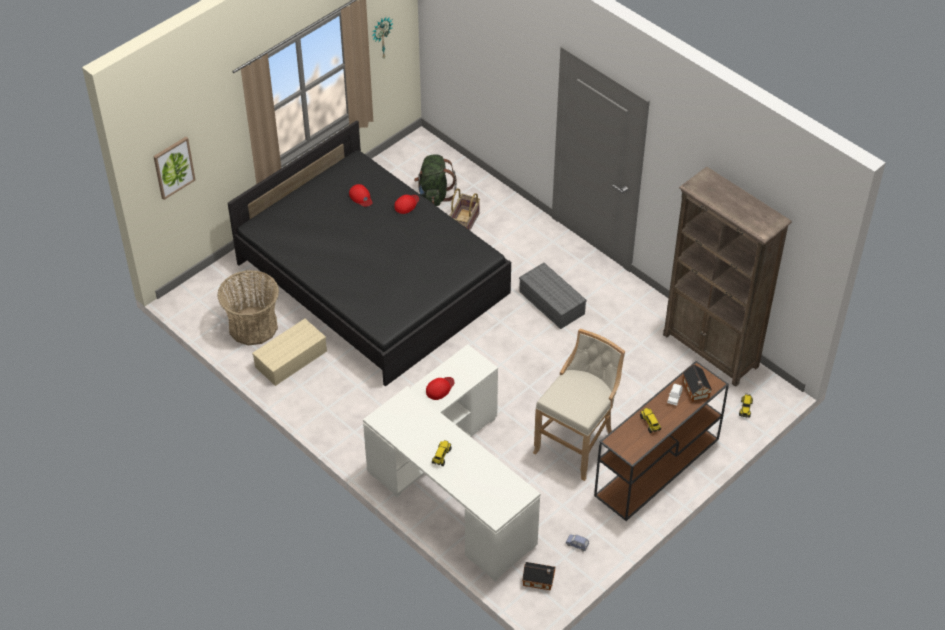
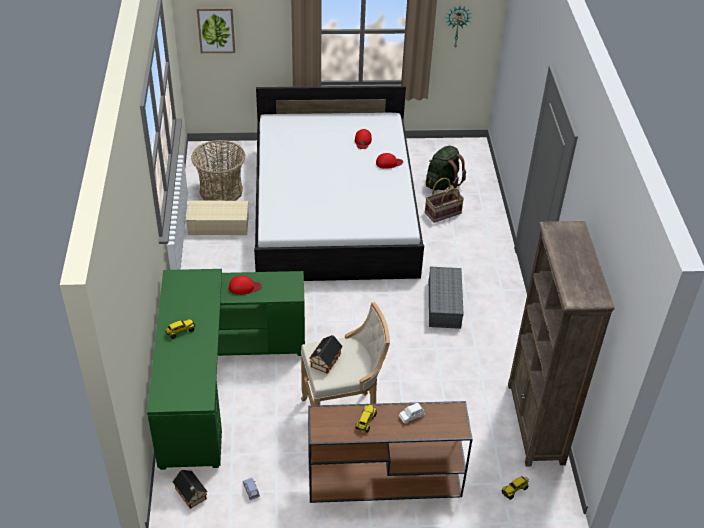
camera: 40 degrees right, 5 degrees down
black bed [228,120,511,387] -> white bed [254,86,424,281]
white desk [363,344,540,581] -> green desk [147,269,305,470]
toy house [683,365,712,401] -> toy house moved to [309,335,343,374]

